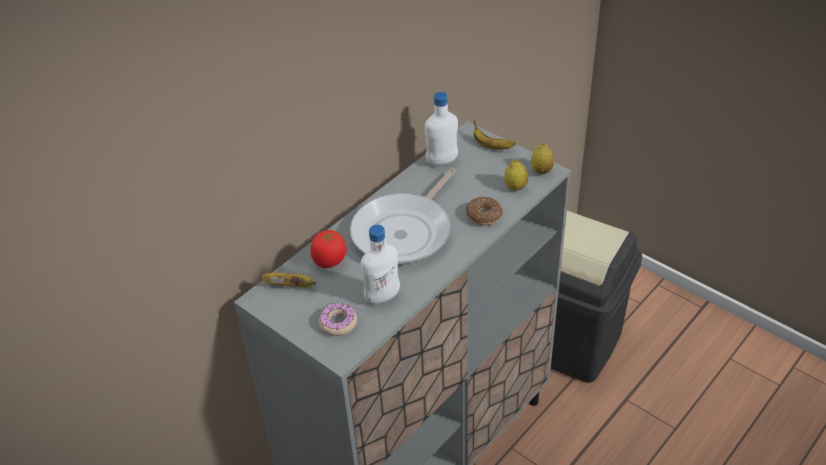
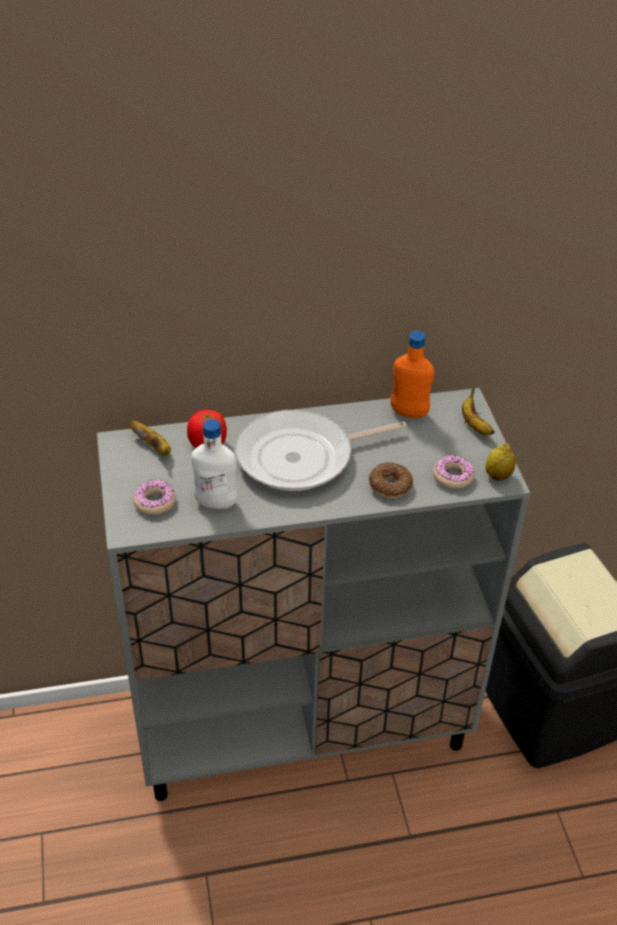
camera: 35 degrees right, 0 degrees up
white bottle [425,92,458,166] -> orange bottle [391,331,434,418]
lemon [504,160,528,190] -> donut [433,455,474,489]

